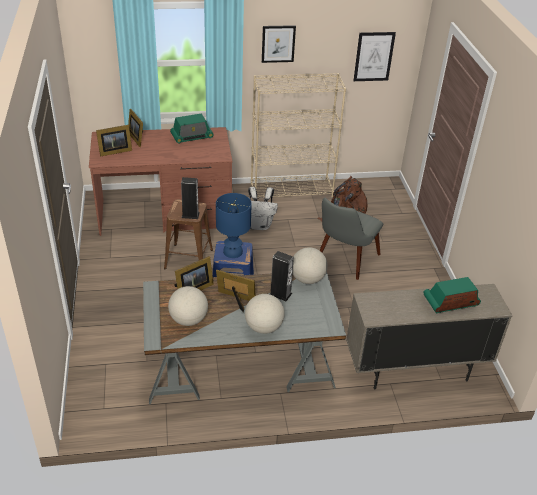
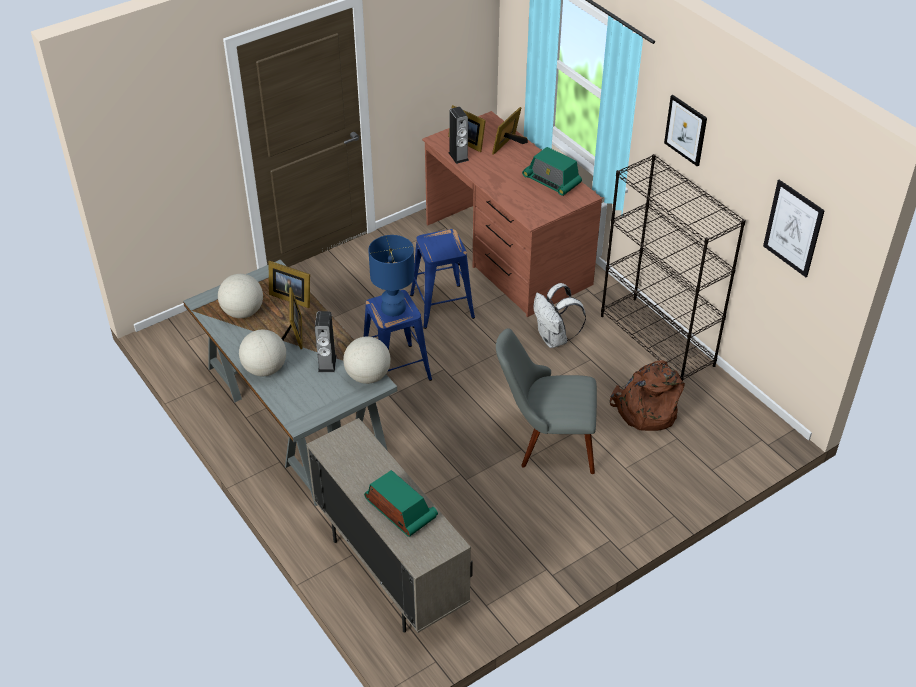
camera: 65 degrees right, 5 degrees up
brown stool [164,200,213,269] -> blue stool [410,229,475,329]
speaker [181,177,200,219] -> speaker moved to [448,107,469,164]
beige bookcase [251,73,346,198] -> black bookcase [601,154,746,381]

